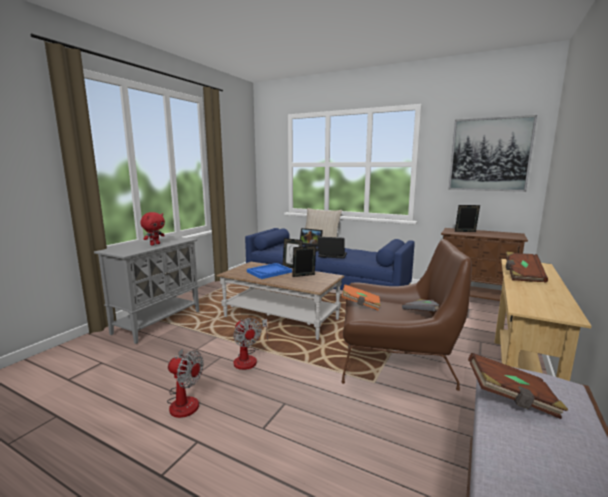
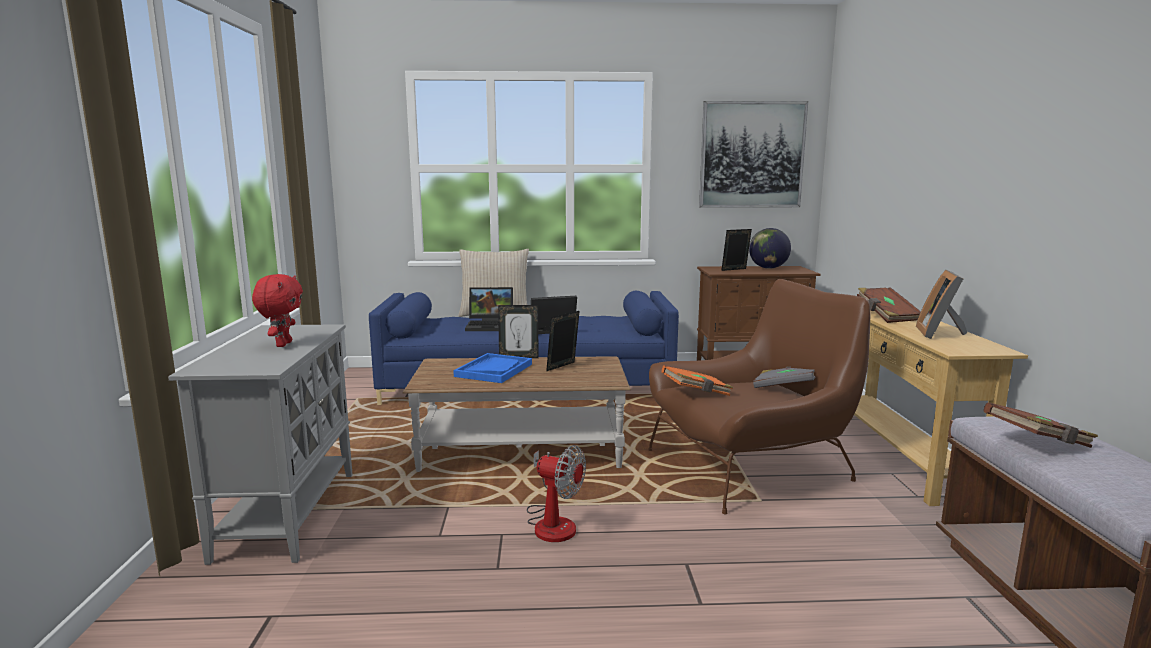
camera: 30 degrees left, 0 degrees up
fan [167,349,204,418] -> none
none -> globe [749,228,791,269]
none -> picture frame [916,270,967,339]

